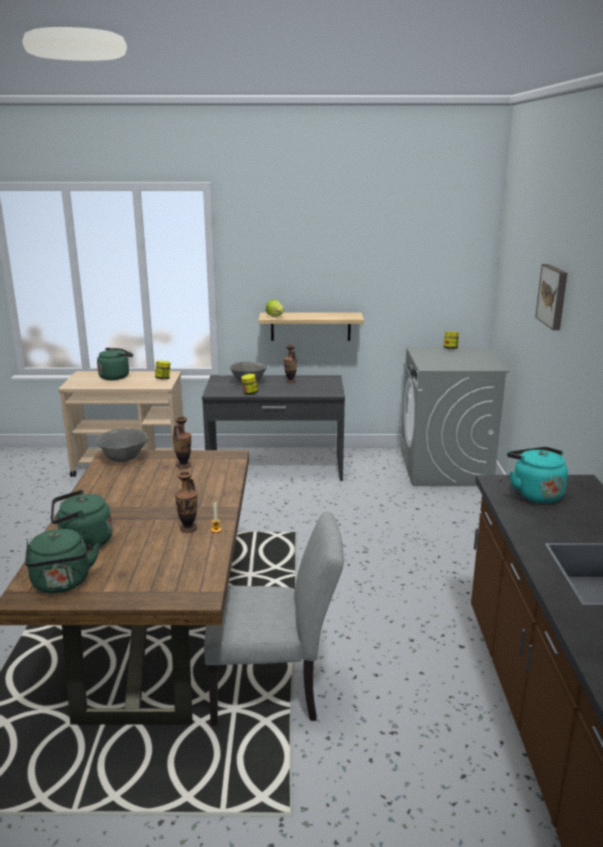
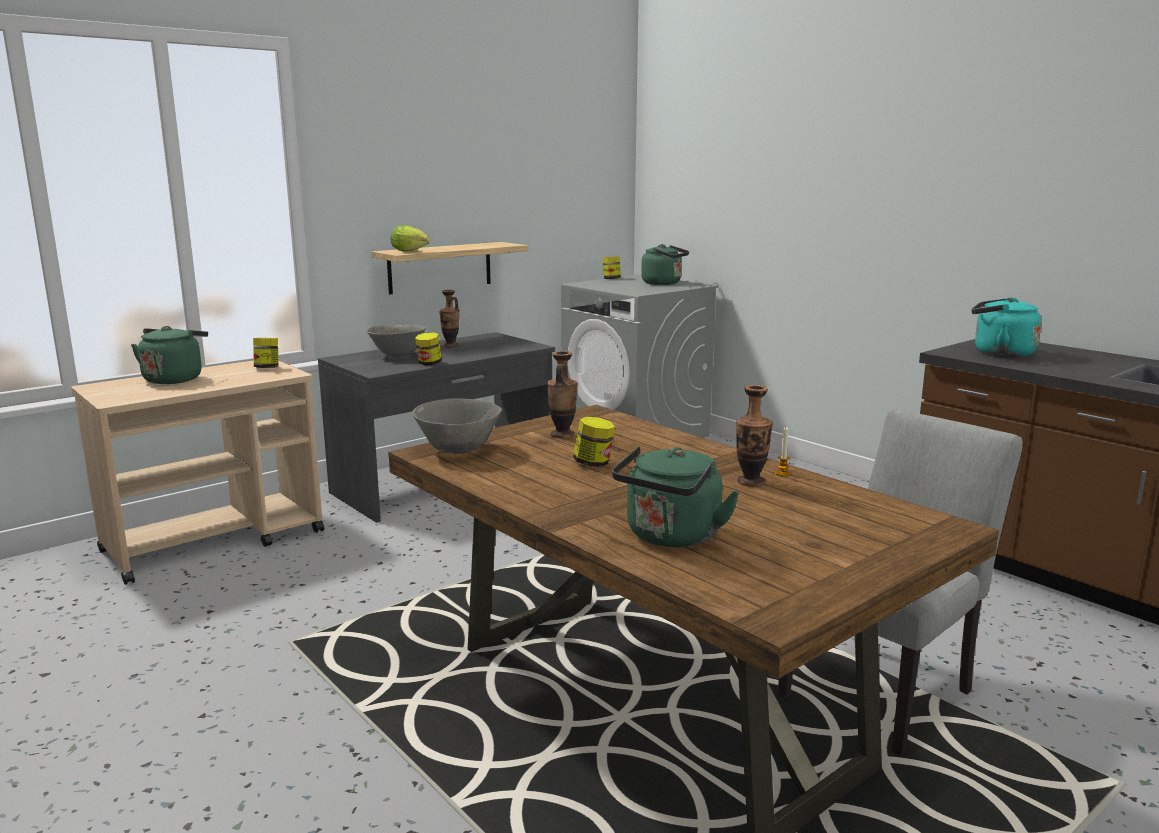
camera: 40 degrees left, 5 degrees down
green kettle [25,529,100,593] -> green kettle moved to [641,244,689,285]
picture [535,264,567,330] -> none
none -> jar [573,417,615,467]

